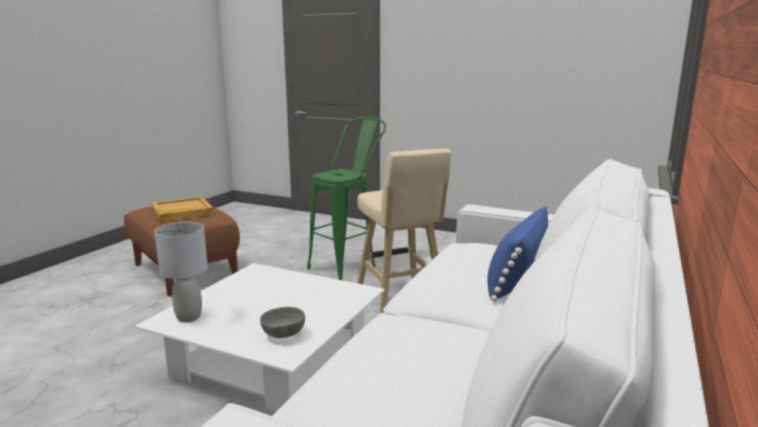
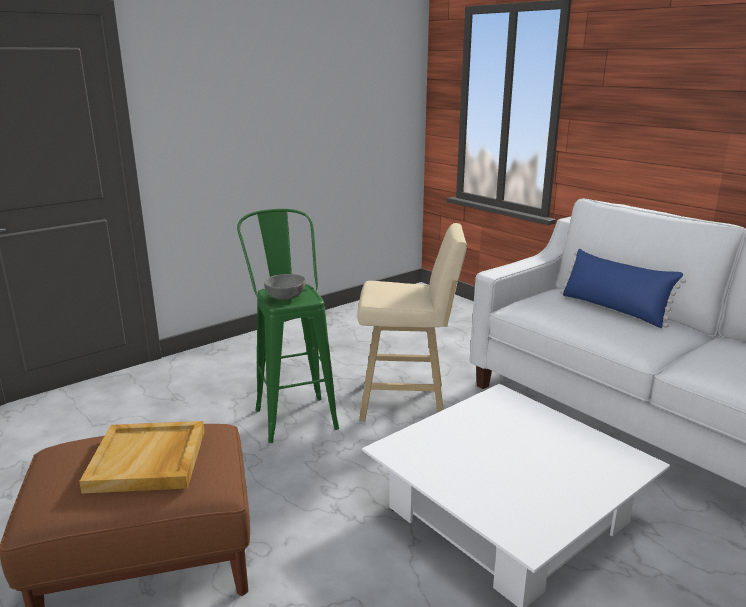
camera: 65 degrees left, 5 degrees up
grey table lamp [154,222,208,322] -> none
grey bowl [260,307,305,338] -> grey bowl moved to [264,274,306,300]

